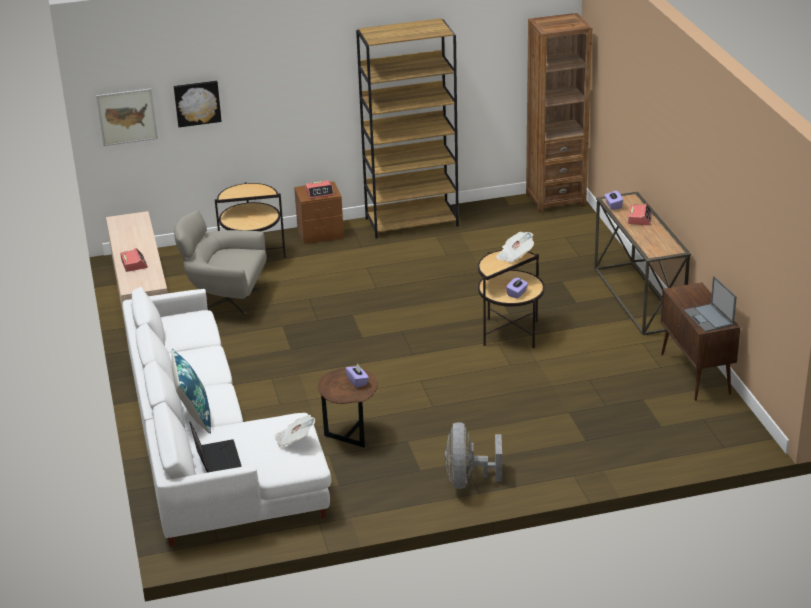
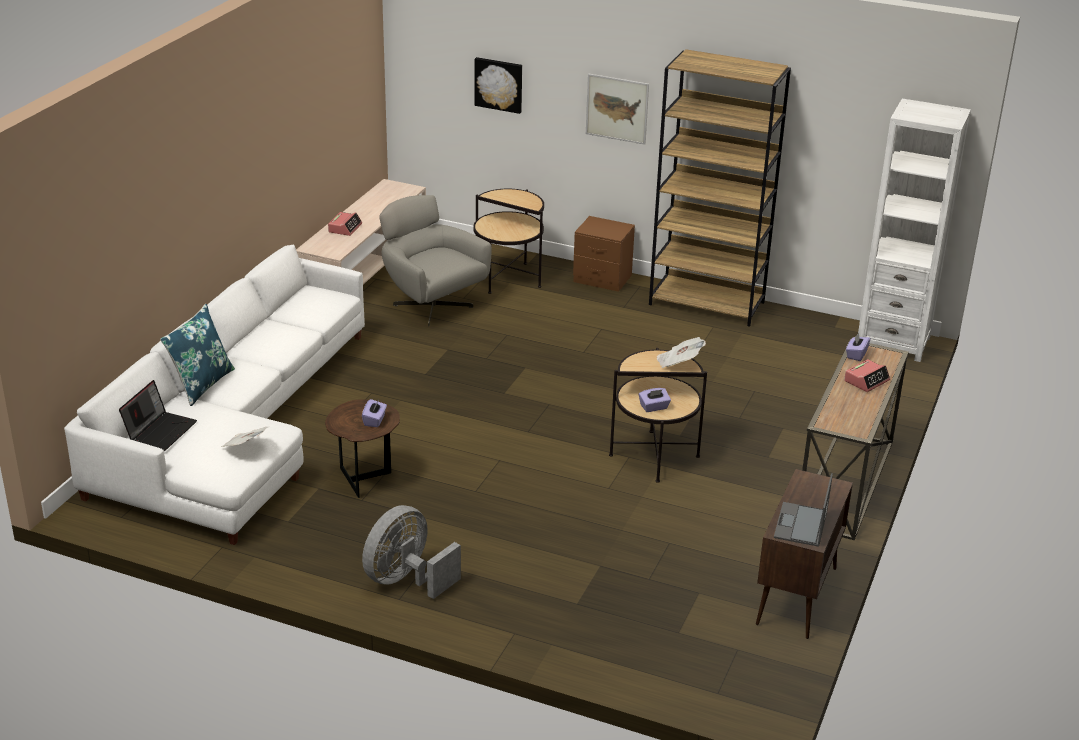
camera: 35 degrees right, 0 degrees up
picture [96,89,158,146] -> picture moved to [586,74,649,145]
alarm clock [305,180,334,199] -> none
brown bookcase [526,13,592,213] -> white bookcase [858,99,971,362]

